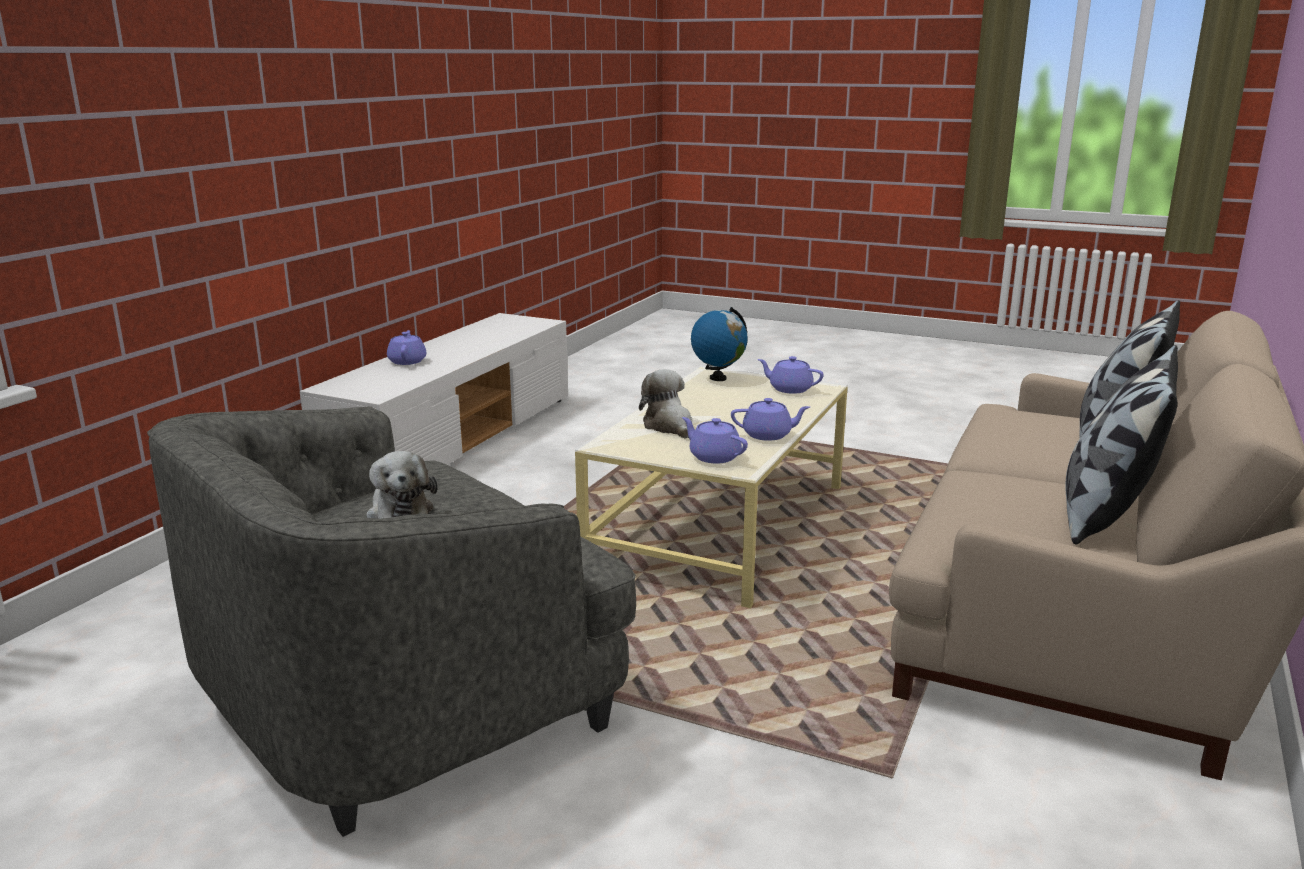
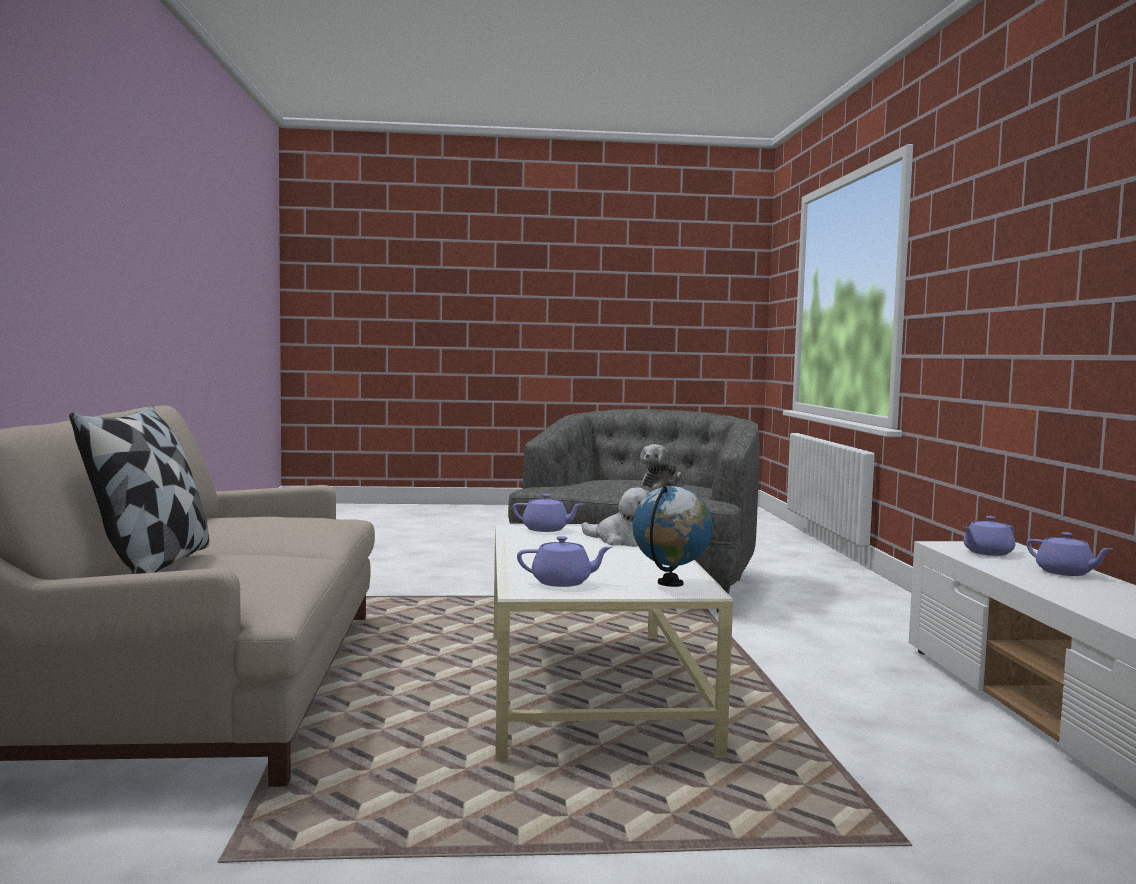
camera: 150 degrees right, 15 degrees down
plush toy [366,451,438,519] -> plush toy turned 90 degrees counterclockwise [640,444,682,488]
purple teapot [731,398,810,441] -> purple teapot moved to [963,516,1015,556]
pillow [1065,345,1178,545] -> none

